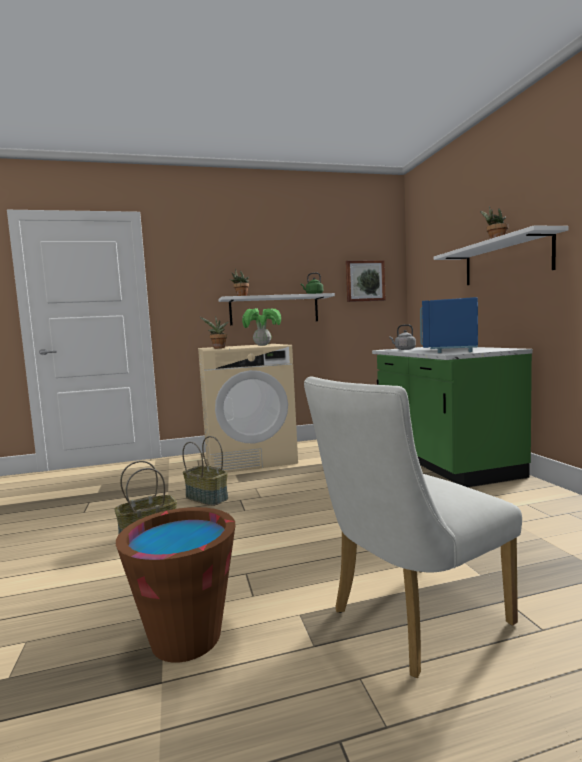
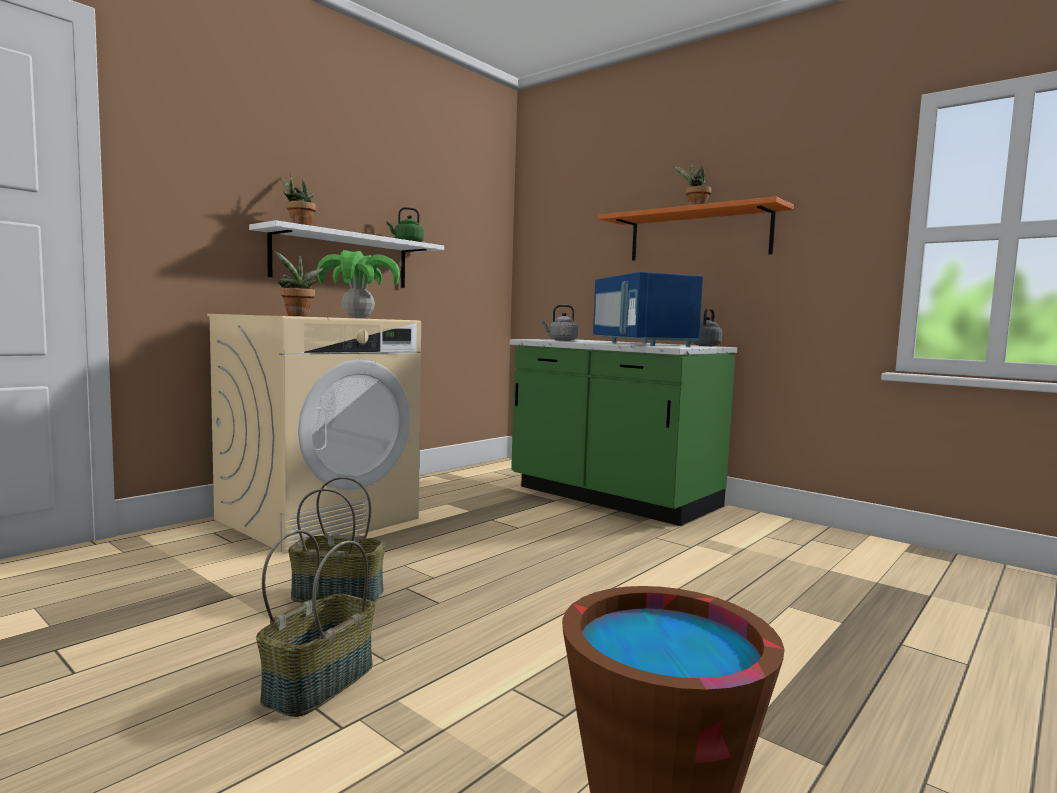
camera: 35 degrees left, 0 degrees up
white chair [304,376,522,678] -> none
picture [346,260,386,302] -> none
white shelf [434,225,569,285] -> orange shelf [598,196,794,261]
none -> grey kettle [691,308,722,346]

